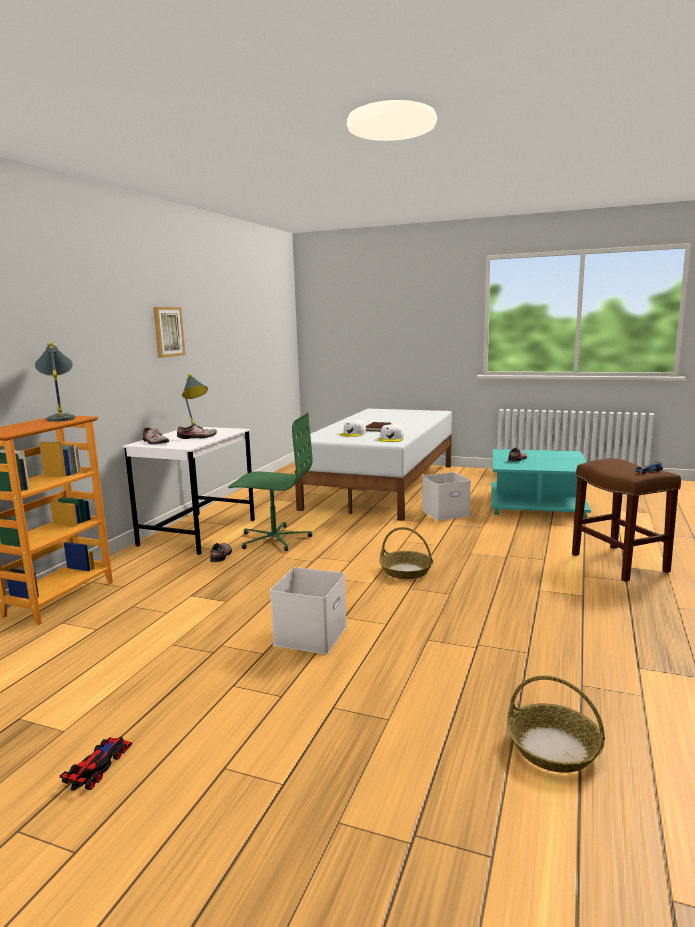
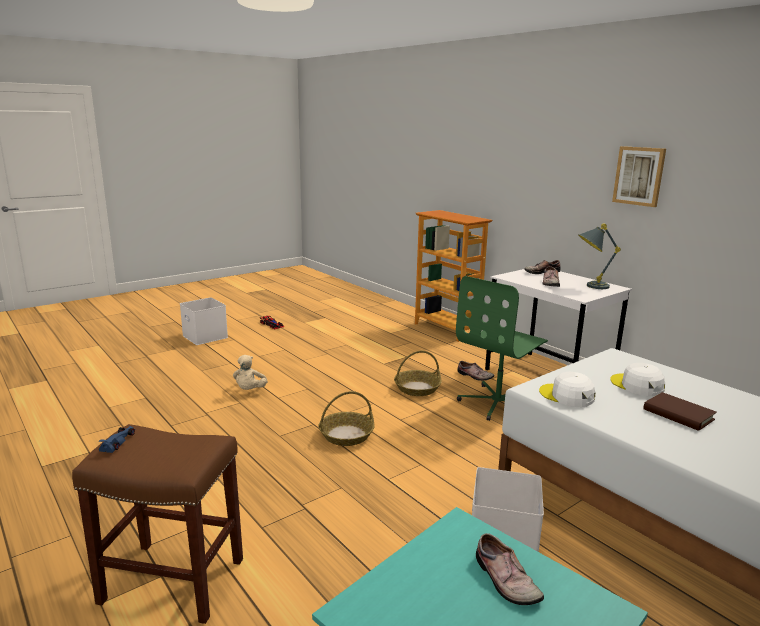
camera: 120 degrees right, 5 degrees up
grey table lamp [35,342,75,422] -> none
white storage box [270,567,347,654] -> white storage box moved to [180,297,228,345]
basket [507,676,605,773] -> basket moved to [394,351,442,396]
none -> beige plush toy [233,355,268,390]

